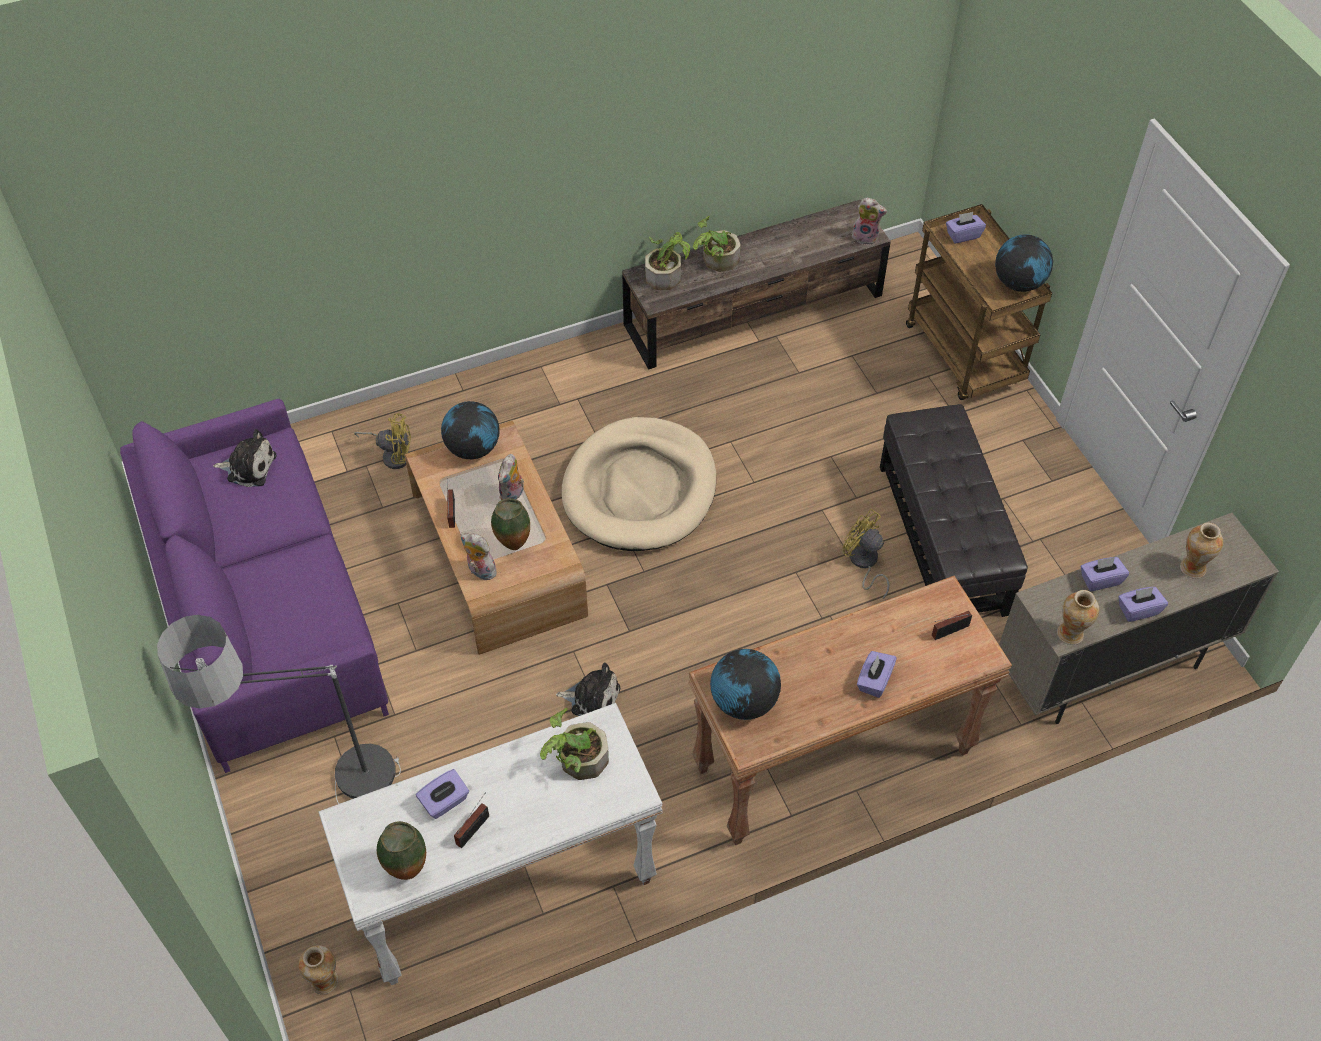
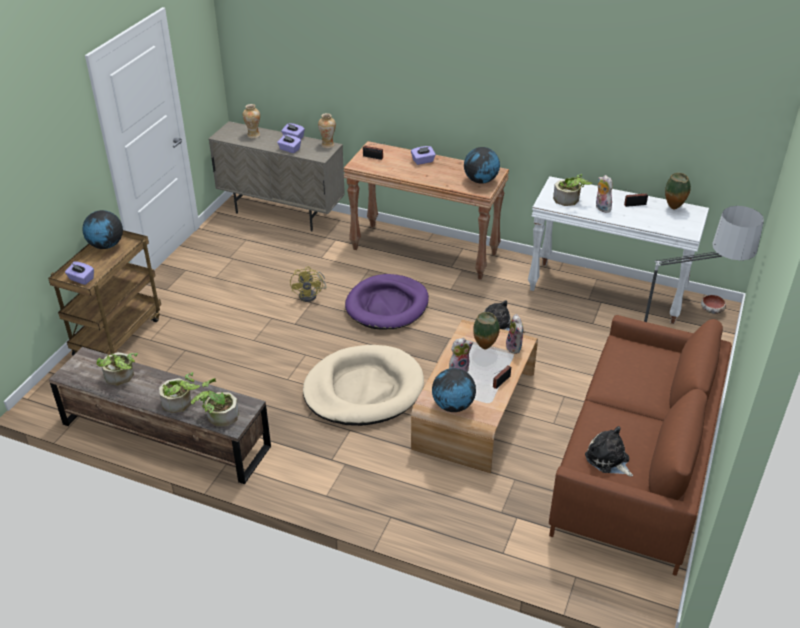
camera: 135 degrees left, 15 degrees down
purple sofa [120,399,389,773] -> brown sofa [549,315,732,576]
vase [298,945,338,995] -> bowl [701,295,726,314]
yellow fan [354,413,411,469] -> none
purple tissue box [416,769,469,819] -> none
plush toy [852,197,887,245] -> plush toy moved to [596,175,613,213]
black ottoman [880,404,1028,617] -> none
none -> potted plant [97,352,138,386]
none -> purple dog bed [345,274,429,330]

